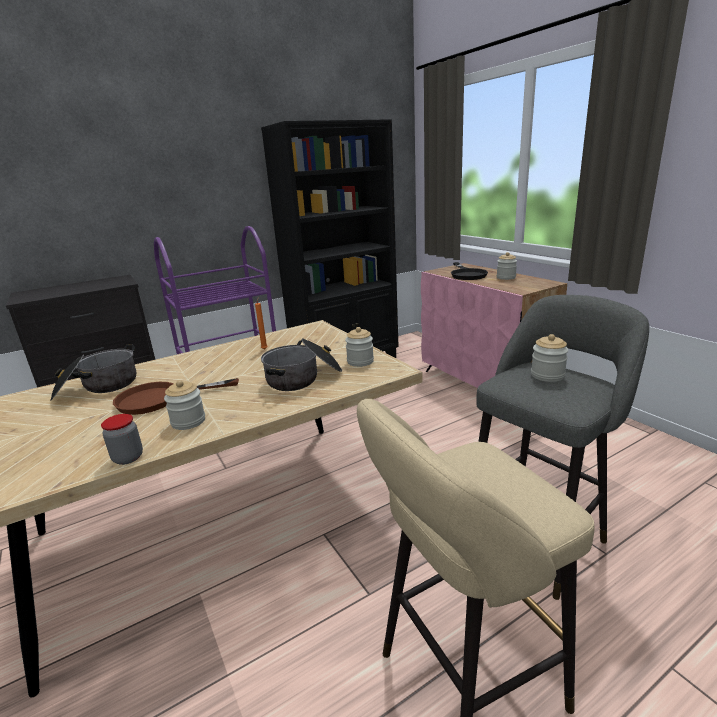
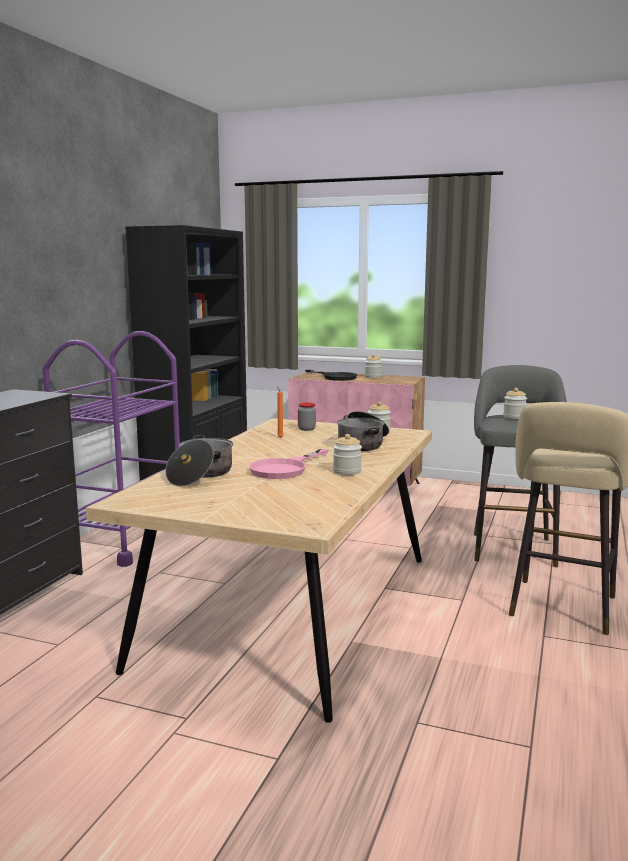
camera: 40 degrees left, 10 degrees down
jar [101,414,143,465] -> jar moved to [298,403,316,431]
brown frying pan [113,378,239,415] -> pink frying pan [249,449,329,479]

